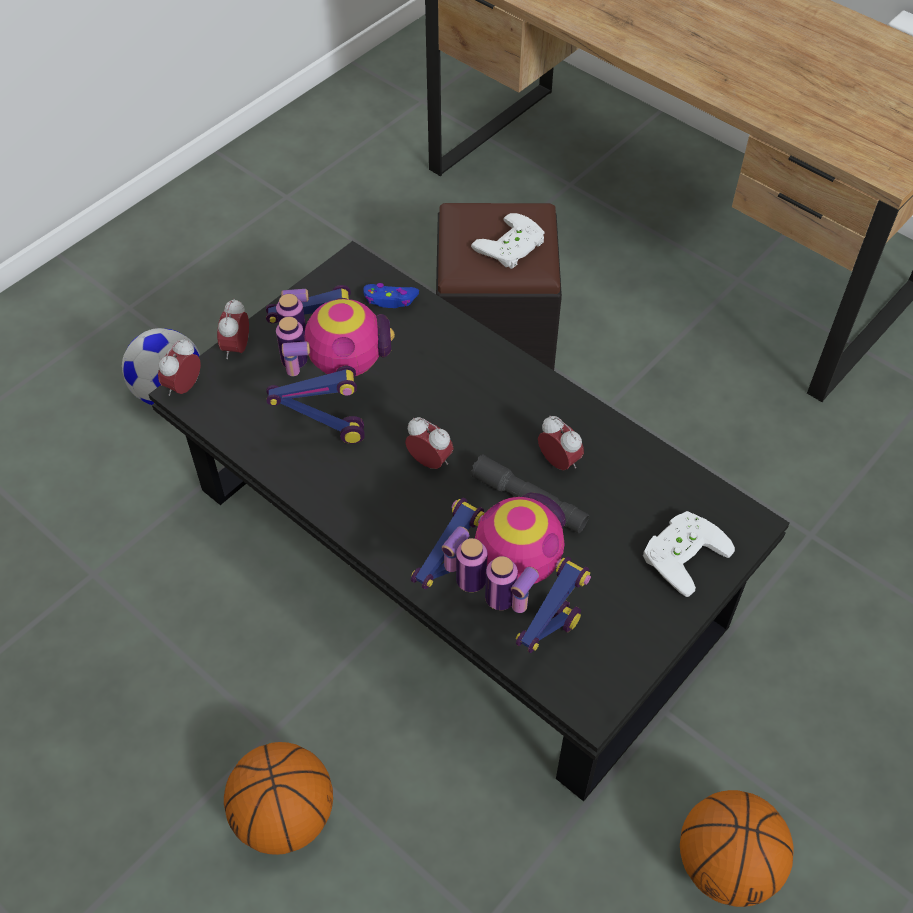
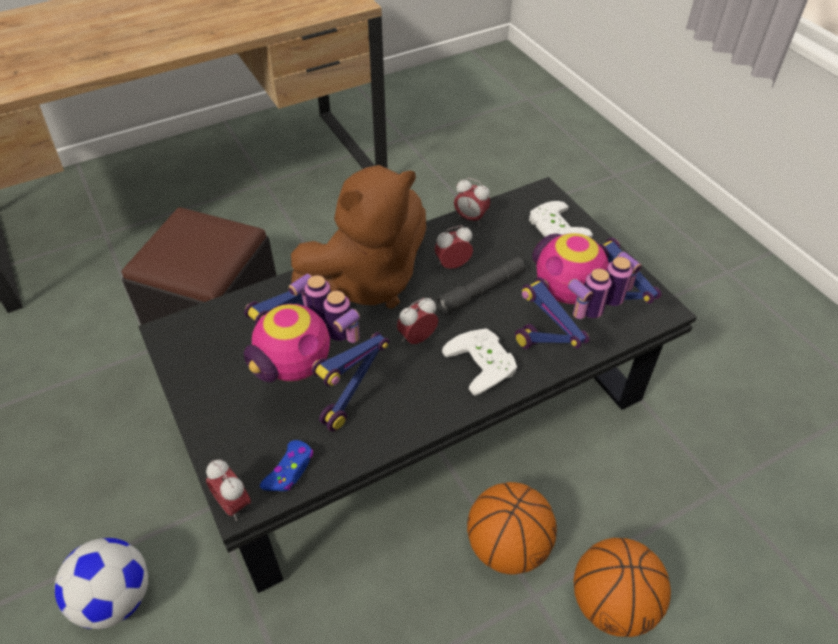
camera: 70 degrees left, 5 degrees down
alarm clock [217,299,249,359] -> alarm clock moved to [454,178,490,226]
toy robot [266,285,395,444] -> toy robot turned 150 degrees counterclockwise [244,274,389,432]
blue game controller [363,283,419,308] -> blue game controller moved to [260,440,313,491]
white game controller [471,213,544,269] -> white game controller moved to [442,328,517,396]
basketball [680,790,794,907] -> basketball moved to [467,482,557,575]
none -> brown plush toy [291,165,426,309]

